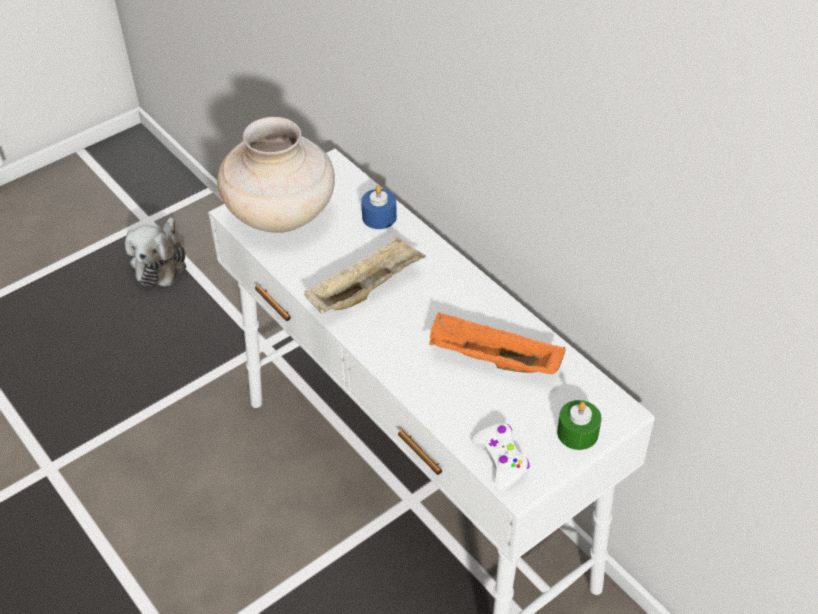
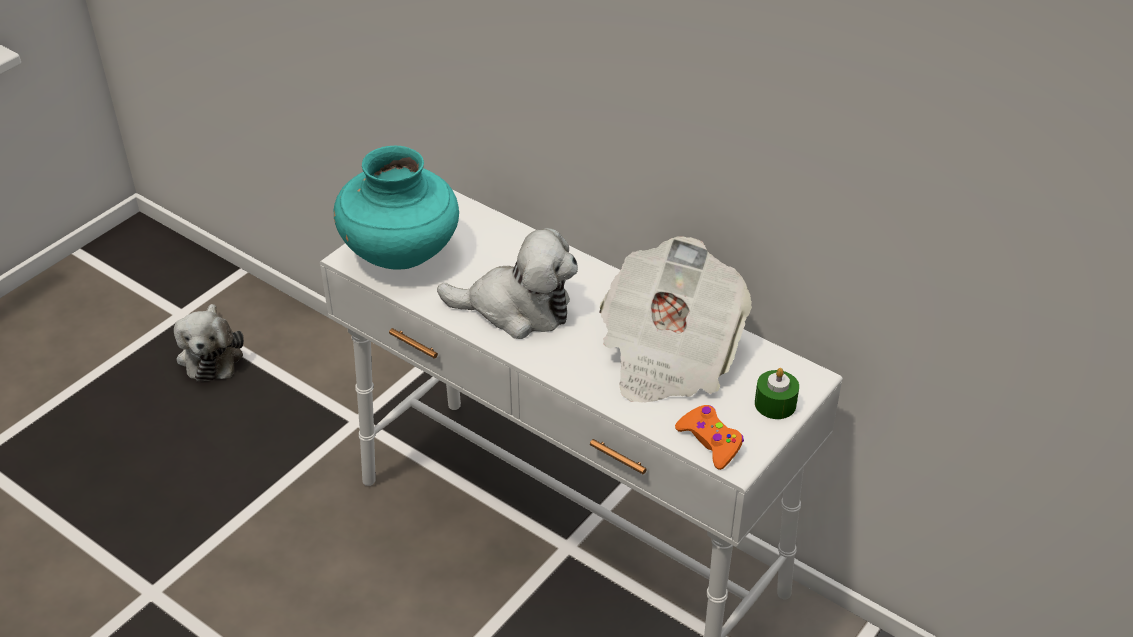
camera: 15 degrees left, 5 degrees down
beige vase [217,117,335,233] -> turquoise vase [334,146,459,270]
beige tray [304,236,426,314] -> plush toy [437,228,578,339]
blue candle [361,186,397,229] -> none
orange tray [429,312,565,374] -> newspaper [599,236,752,403]
white game controller [471,423,530,492] -> orange game controller [675,405,744,470]

